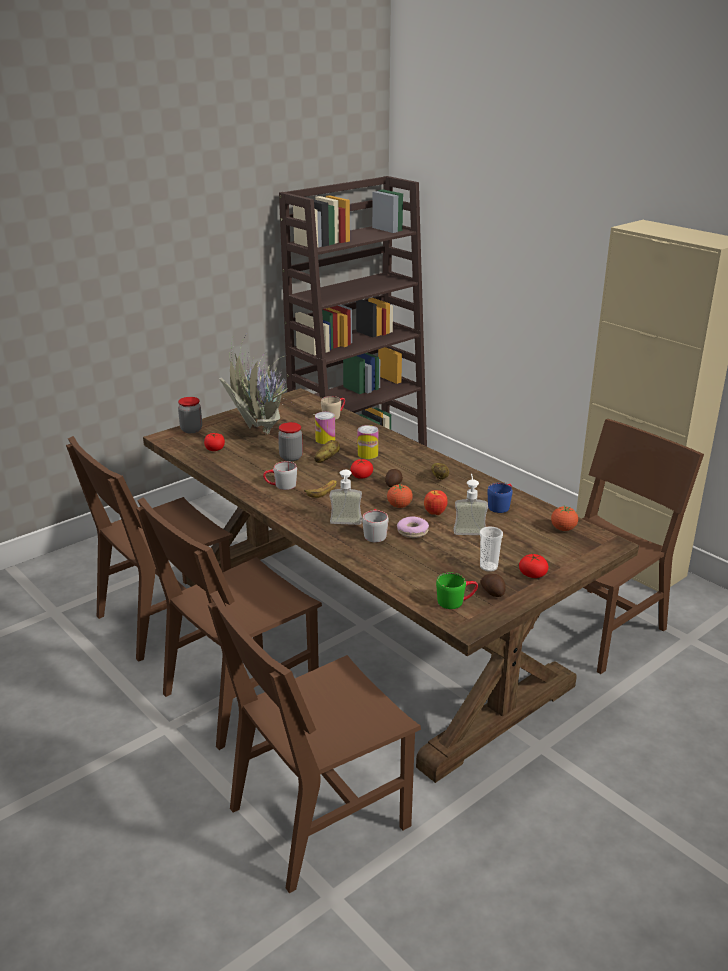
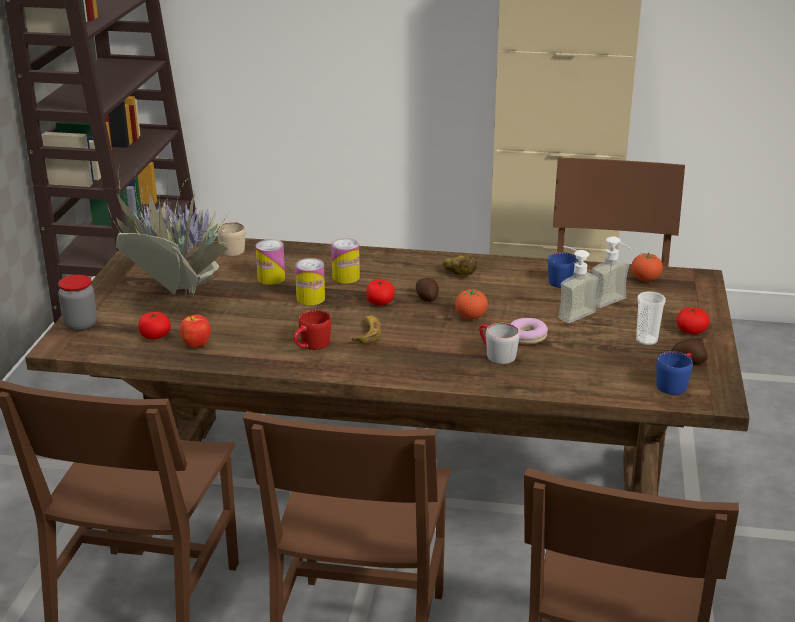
camera: 40 degrees left, 0 degrees up
grey mug [263,461,297,490] -> red mug [294,310,332,350]
jar [278,422,303,461] -> none
potato [314,440,340,463] -> can [295,258,325,305]
soap dispenser [329,470,362,525] -> soap dispenser moved to [592,236,632,308]
apple [424,490,447,515] -> apple moved to [180,314,211,348]
green mug [436,572,478,609] -> blue mug [656,351,693,395]

